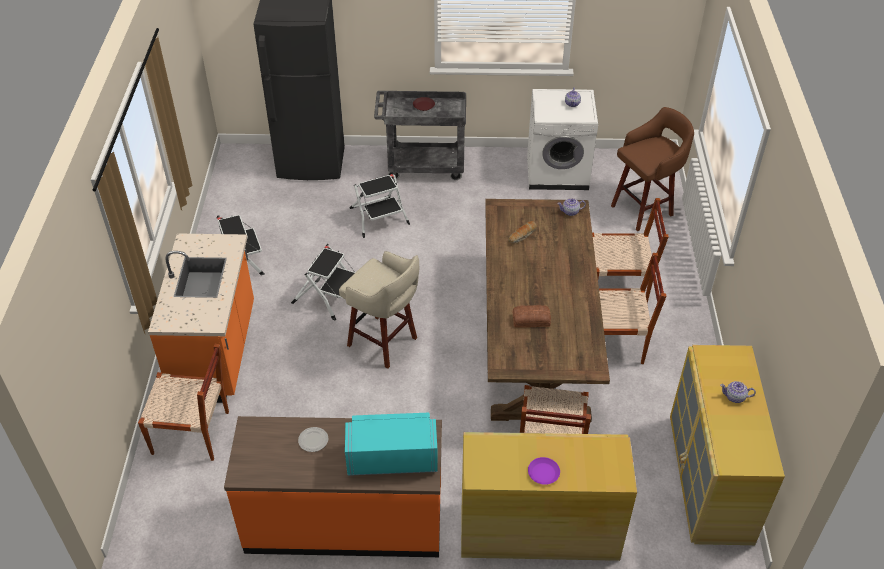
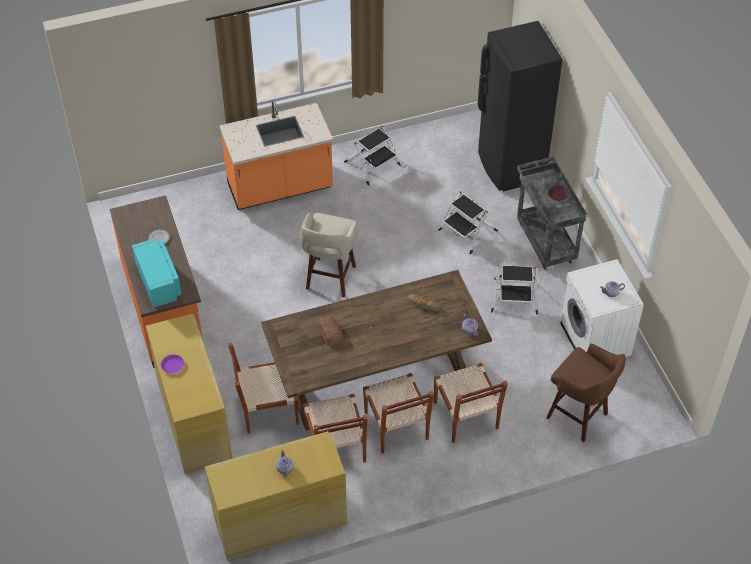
camera: 70 degrees right, 5 degrees up
chair [138,344,229,461] -> chair moved to [303,394,368,463]
step ladder [291,244,355,321] -> step ladder moved to [491,265,538,314]

